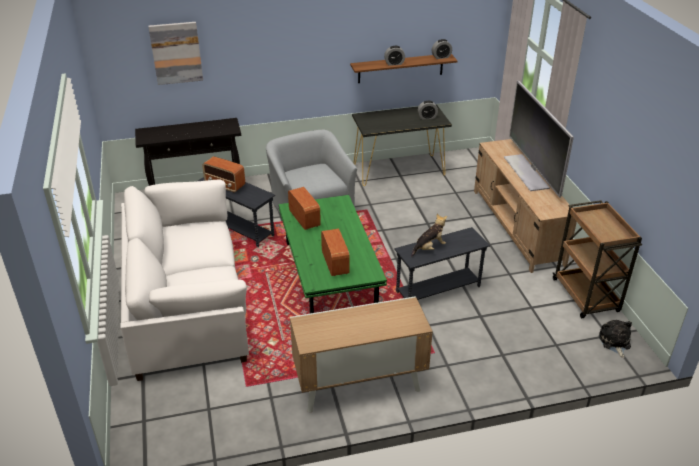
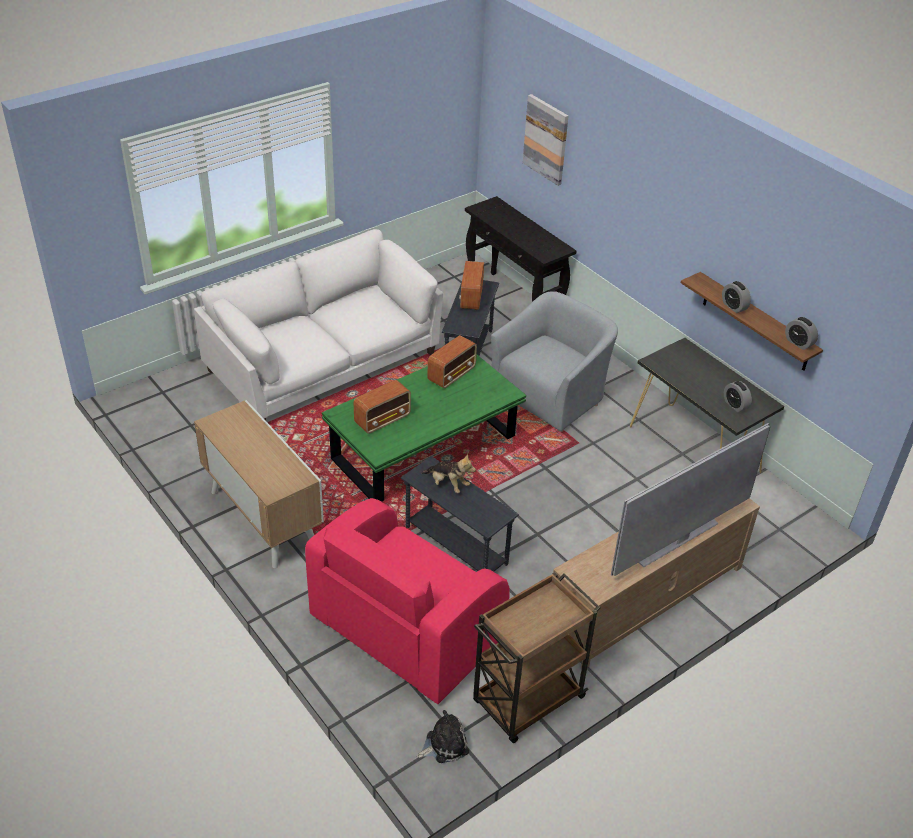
camera: 65 degrees right, 5 degrees up
none -> pink armchair [305,498,509,704]

